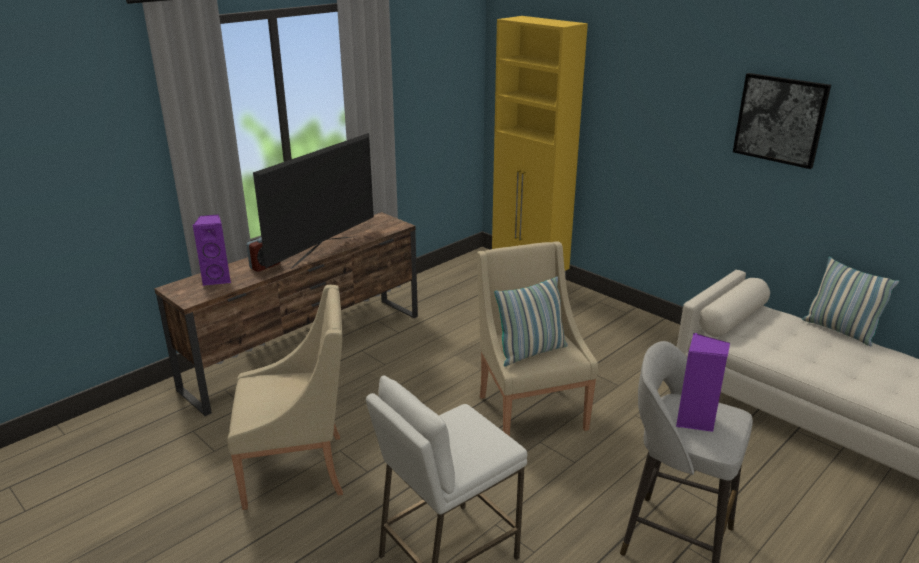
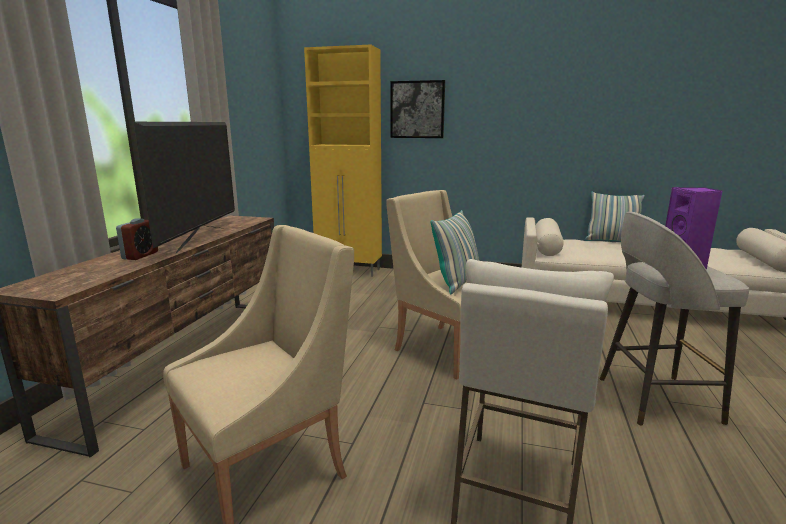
camera: 30 degrees left, 10 degrees down
purple speaker [193,214,231,286] -> none
picture [733,73,831,169] -> picture moved to [390,80,445,138]

